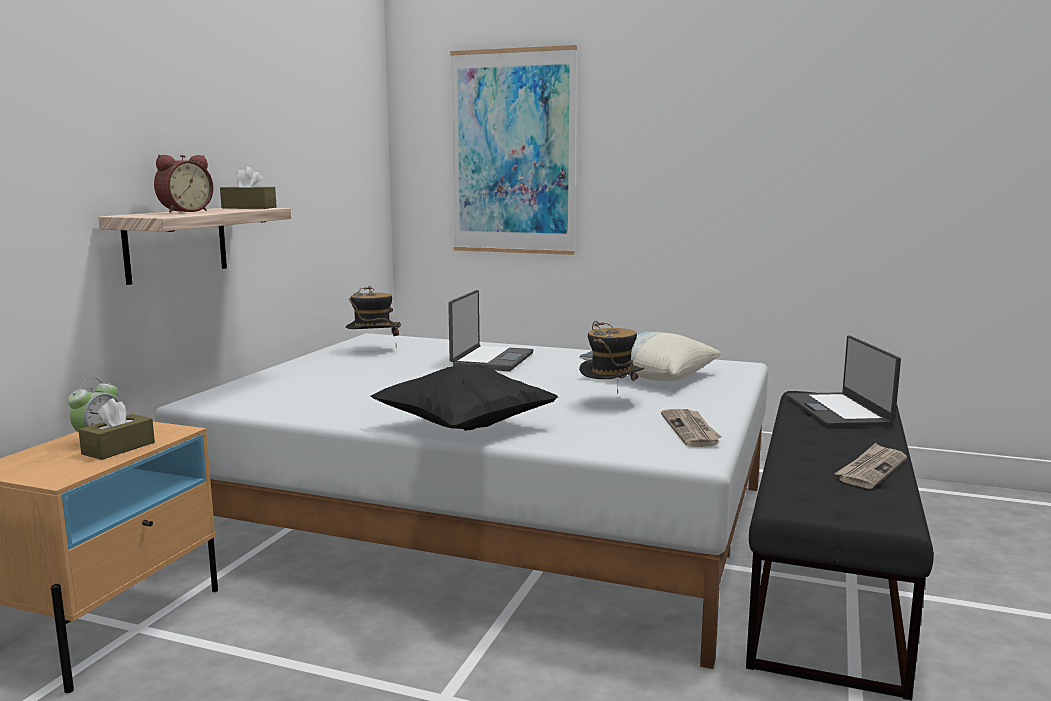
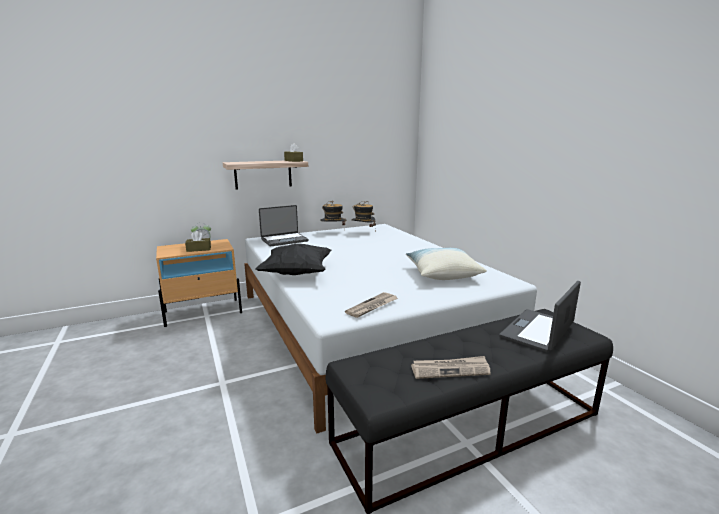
camera: 45 degrees right, 5 degrees up
alarm clock [154,155,213,213] -> none
laptop [448,290,533,371] -> laptop moved to [259,205,308,246]
picture [450,45,577,255] -> none
hat [579,321,644,394] -> hat moved to [320,201,346,230]

